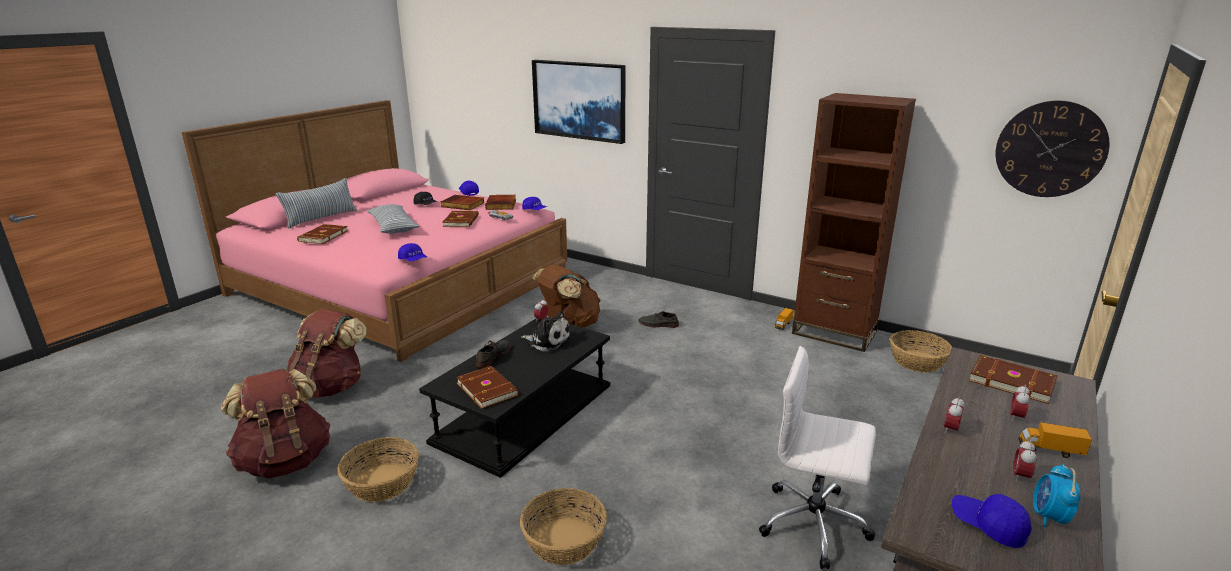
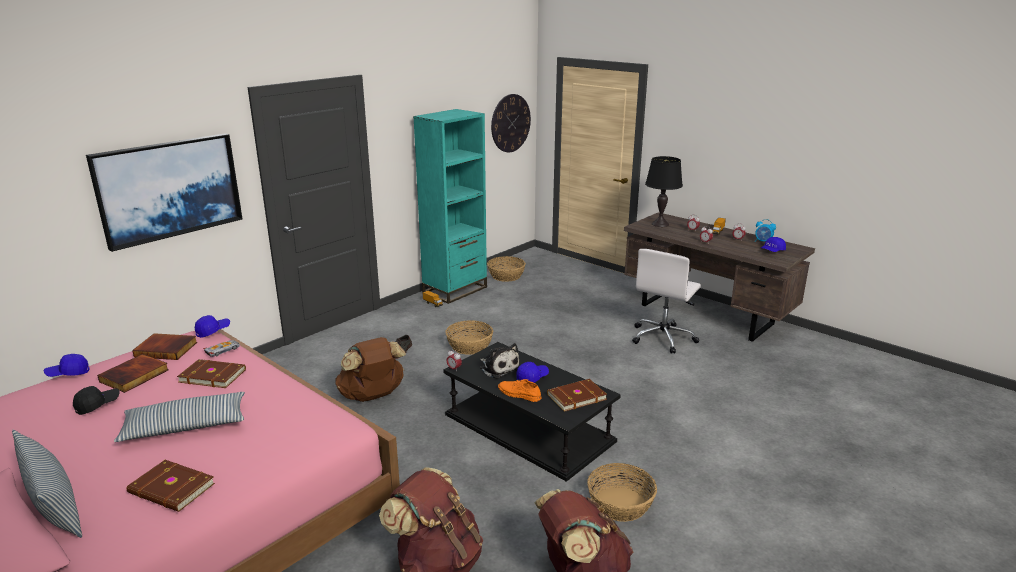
camera: 80 degrees left, 0 degrees up
blue cap [398,243,427,262] -> blue cap moved to [516,362,549,383]
grey shoe [476,340,511,368] -> orange shoe [498,379,541,402]
basket [520,488,607,565] -> basket moved to [445,320,493,355]
plush toy [521,311,571,352] -> plush toy turned 105 degrees clockwise [480,343,519,379]
brown bookcase [792,93,916,352] -> turquoise bookcase [413,109,487,304]
brown book [969,355,1058,404] -> black table lamp [645,156,683,227]

